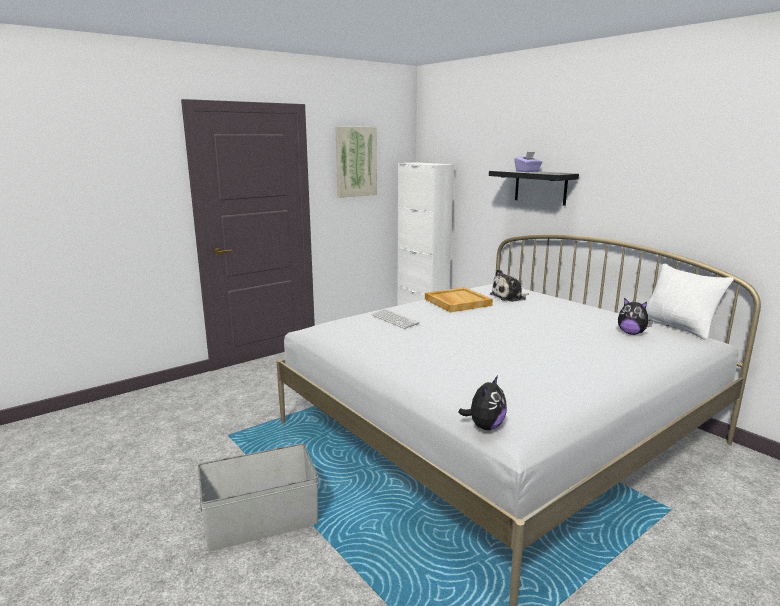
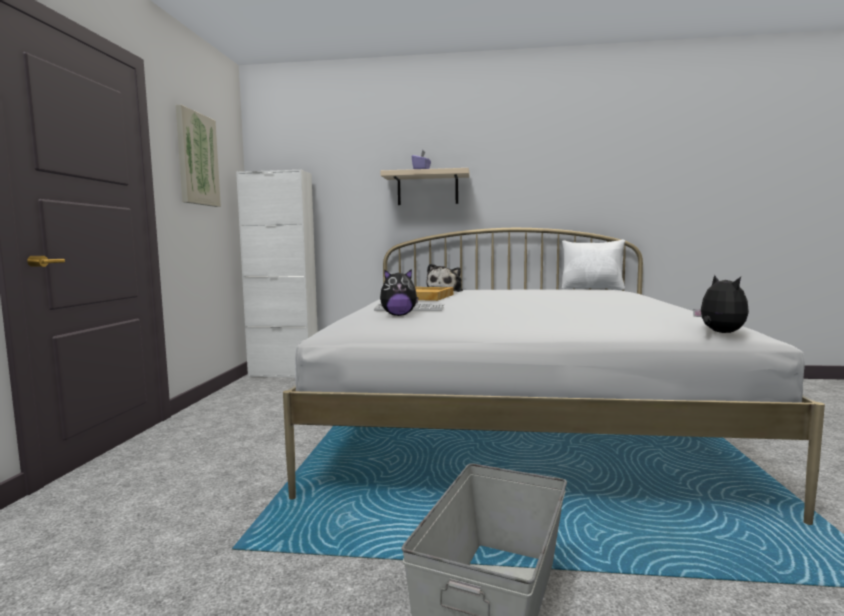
camera: 45 degrees left, 10 degrees down
black shelf [489,170,579,206] -> beige shelf [381,168,470,205]
plush toy [618,298,652,335] -> plush toy moved to [380,269,419,316]

